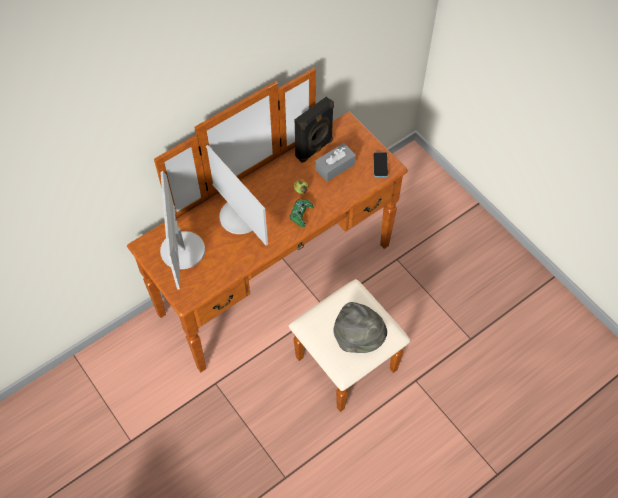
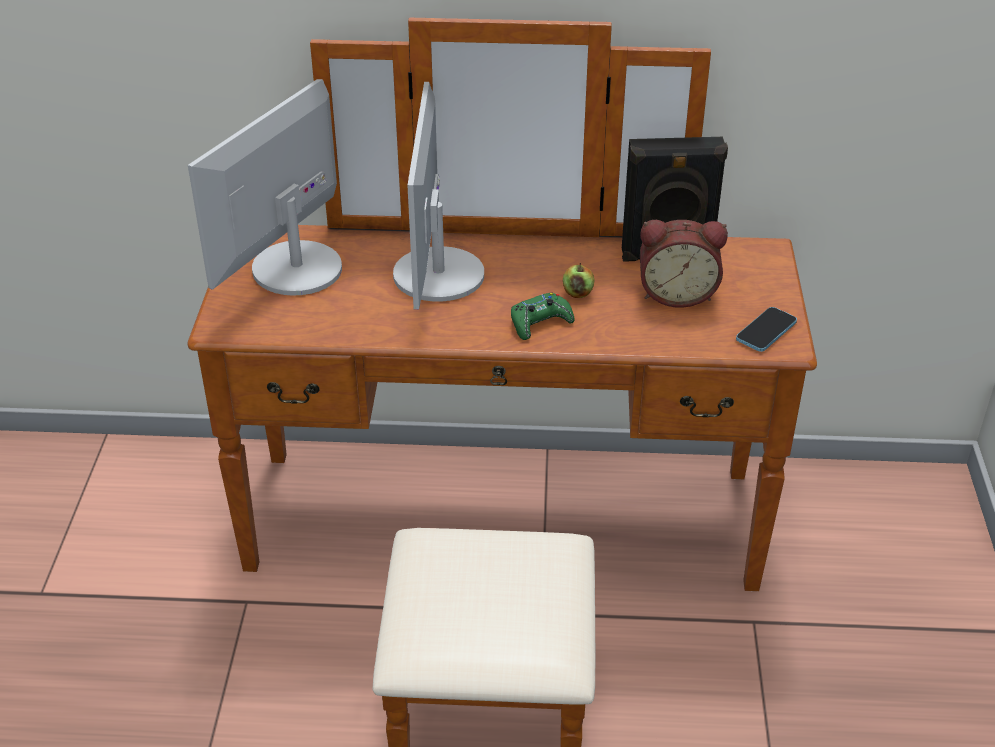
camera: 40 degrees right, 20 degrees down
grey tissue box [315,143,356,182] -> alarm clock [640,220,728,308]
grey hat [334,302,387,353] -> none

